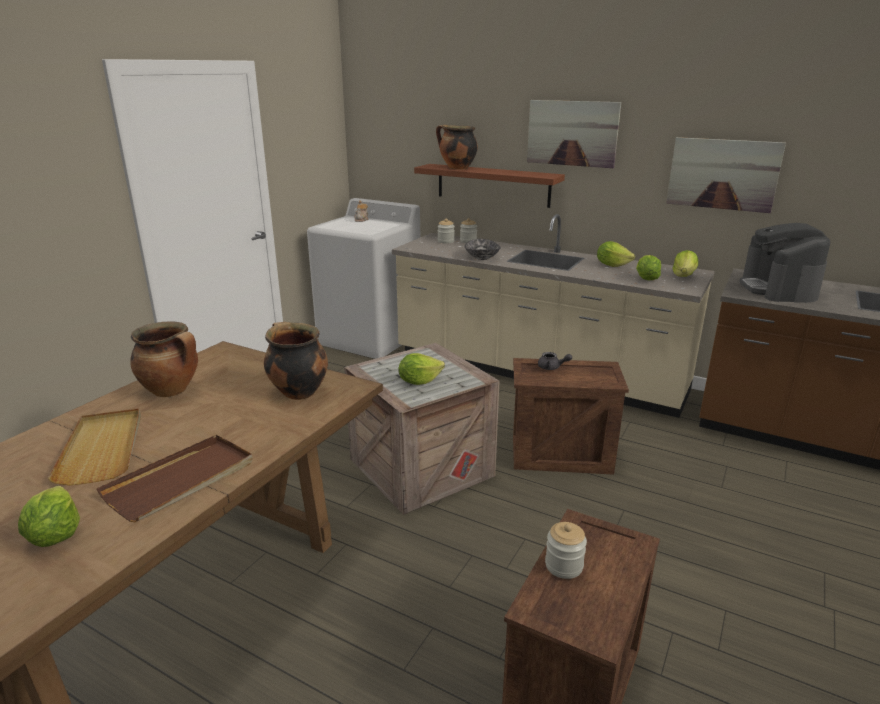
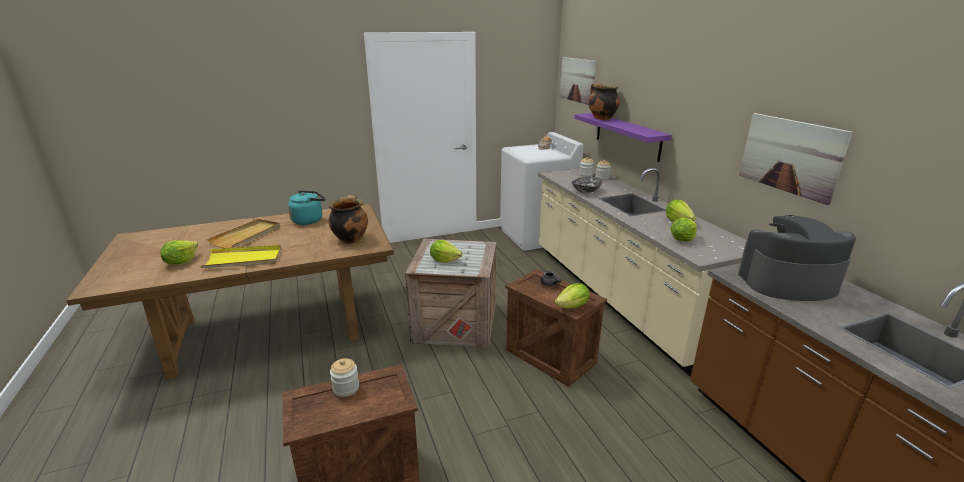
camera: 40 degrees right, 0 degrees up
brown tray [96,435,253,522] -> yellow tray [200,245,281,268]
cooking pot [130,321,198,397] -> turquoise kettle [288,191,325,225]
brown shelf [414,164,565,208] -> purple shelf [574,113,672,162]
picture [527,100,621,168] -> picture moved to [560,57,597,105]
lettuce [672,250,698,277] -> lettuce moved to [555,283,590,308]
coffee machine [739,223,831,303] -> coffee machine turned 45 degrees clockwise [738,215,856,301]

